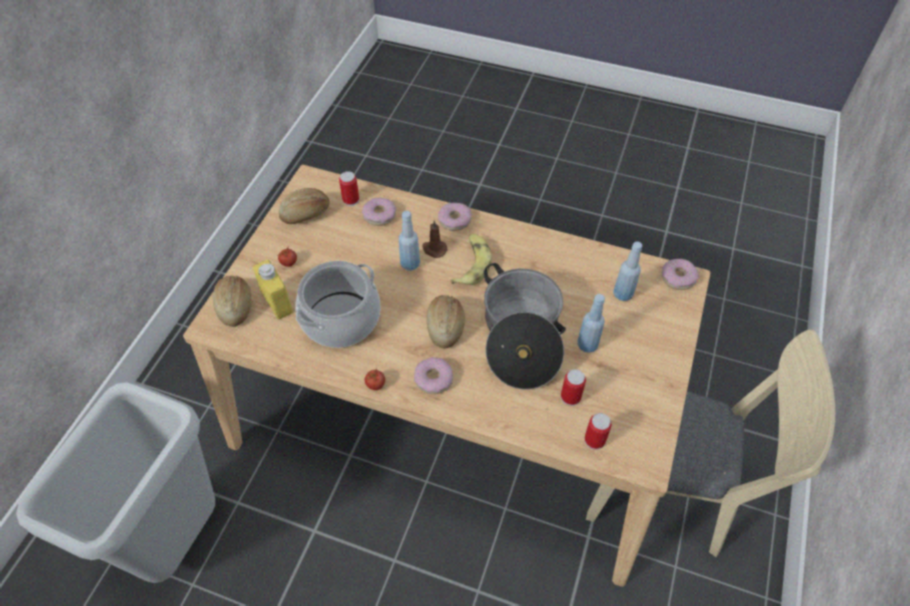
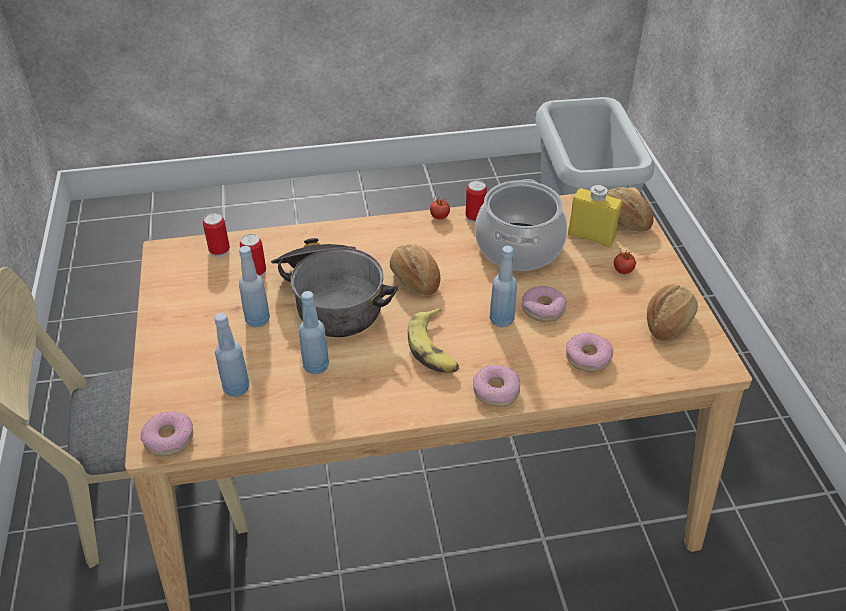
camera: 150 degrees right, 10 degrees down
can [339,171,359,206] -> can moved to [466,180,487,223]
donut [414,357,453,394] -> donut moved to [522,286,567,322]
brown candle [422,220,447,258] -> none
none -> blue bottle [299,291,329,374]

